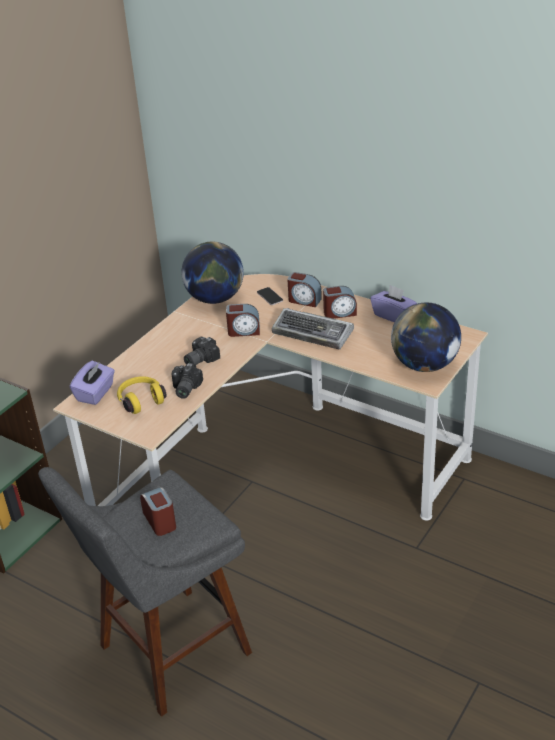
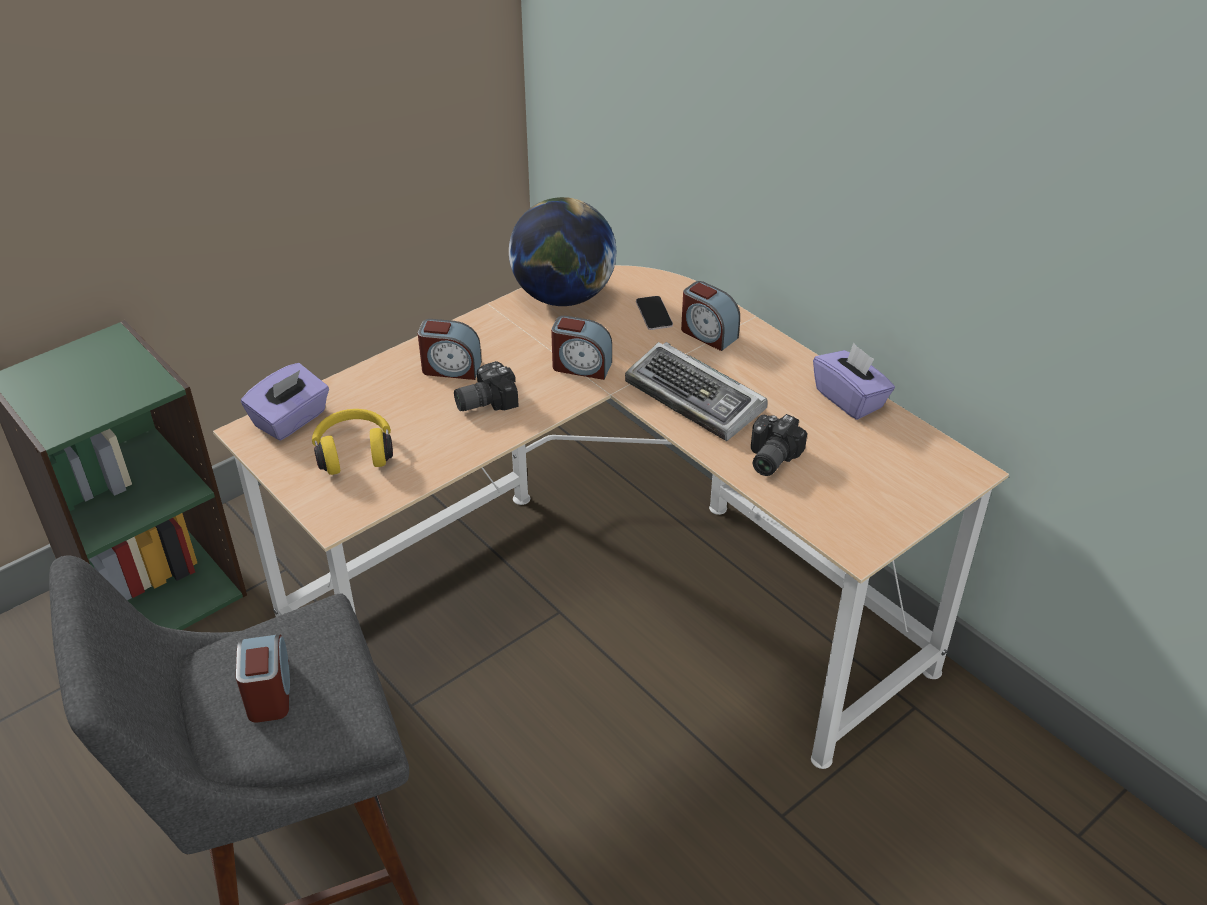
camera: 15 degrees right, 5 degrees up
camera [172,363,203,399] -> camera moved to [751,414,807,476]
alarm clock [323,286,357,319] -> alarm clock moved to [418,319,482,380]
globe [391,302,461,372] -> none

